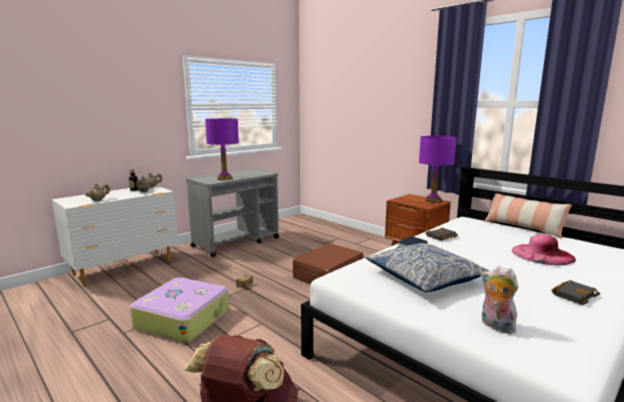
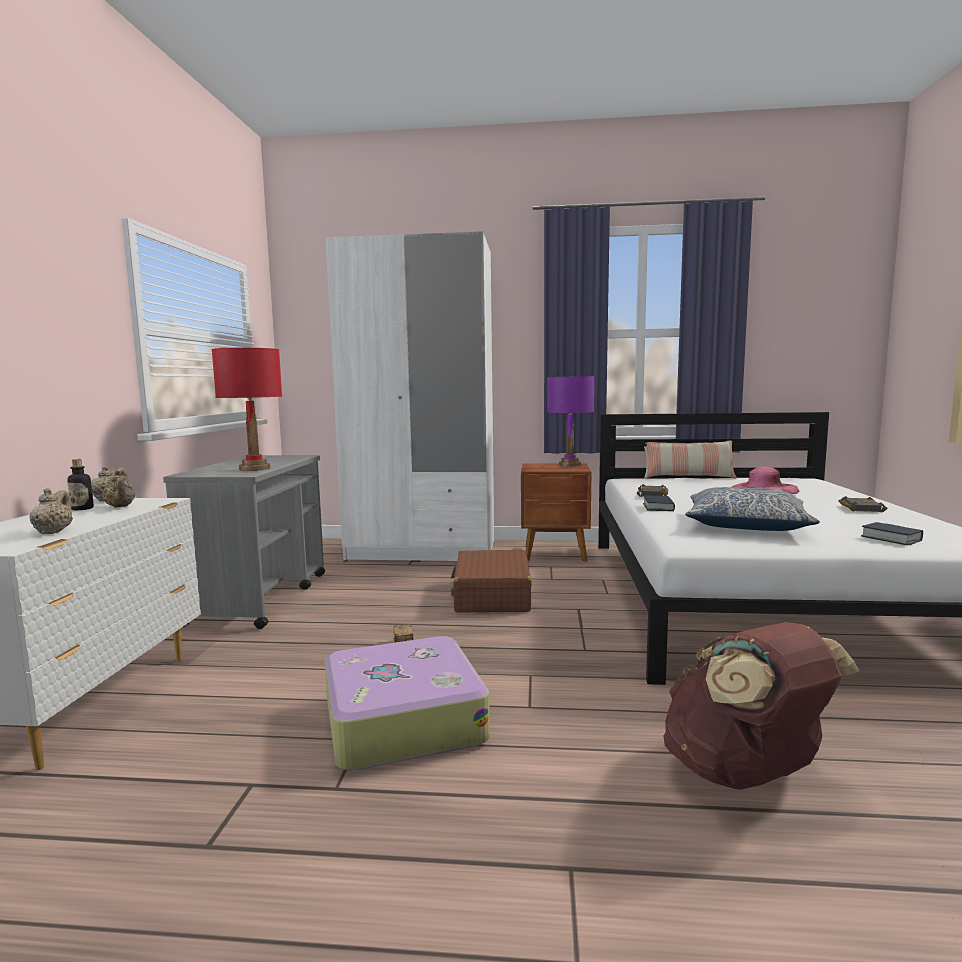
camera: 40 degrees left, 5 degrees down
purple table lamp [205,118,239,180] -> red table lamp [211,348,282,471]
plush toy [481,266,519,334] -> book [861,522,923,545]
none -> white wardrobe [326,231,494,562]

